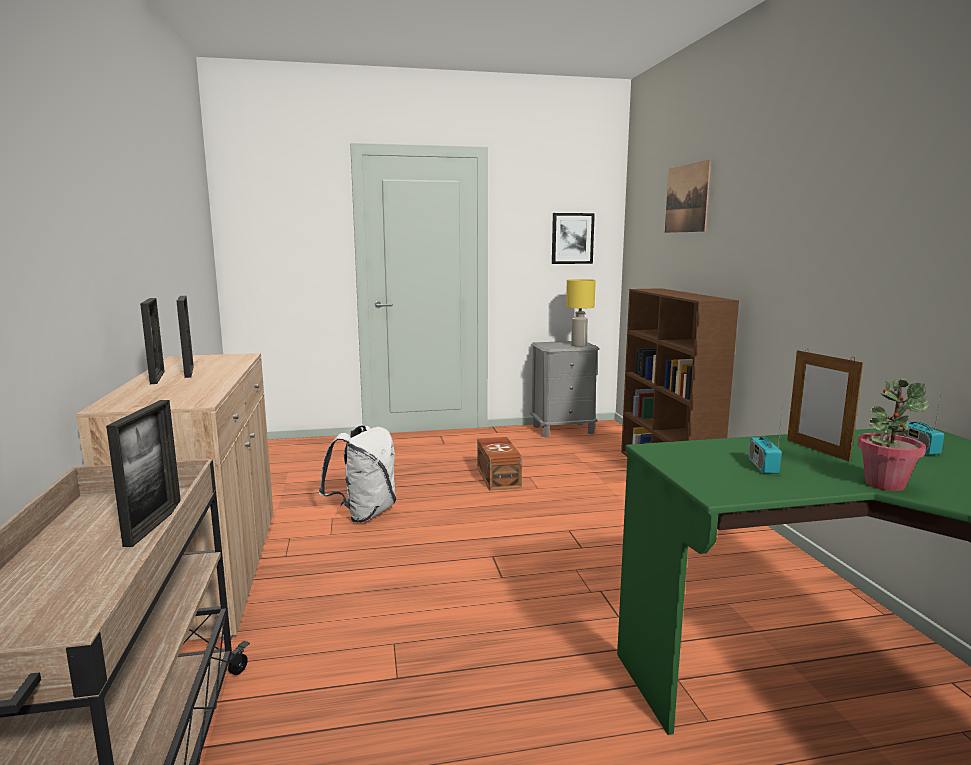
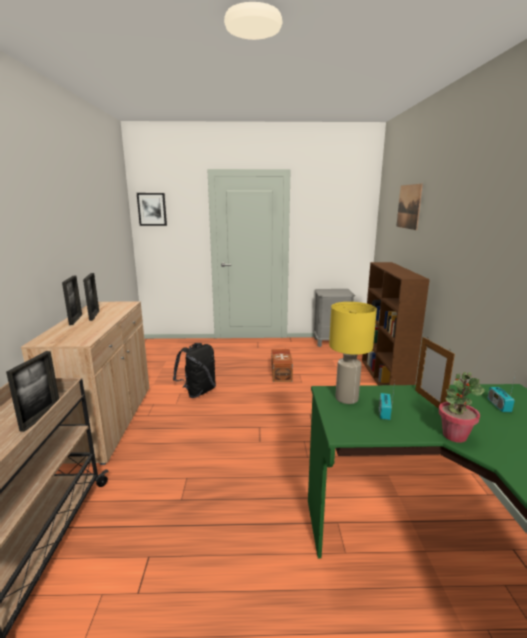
camera: 10 degrees right, 5 degrees up
white backpack [319,425,396,523] -> black backpack [173,343,216,398]
picture [552,213,595,264] -> picture moved to [137,193,167,226]
yellow table lamp [566,279,596,347] -> yellow table lamp moved to [329,302,377,404]

